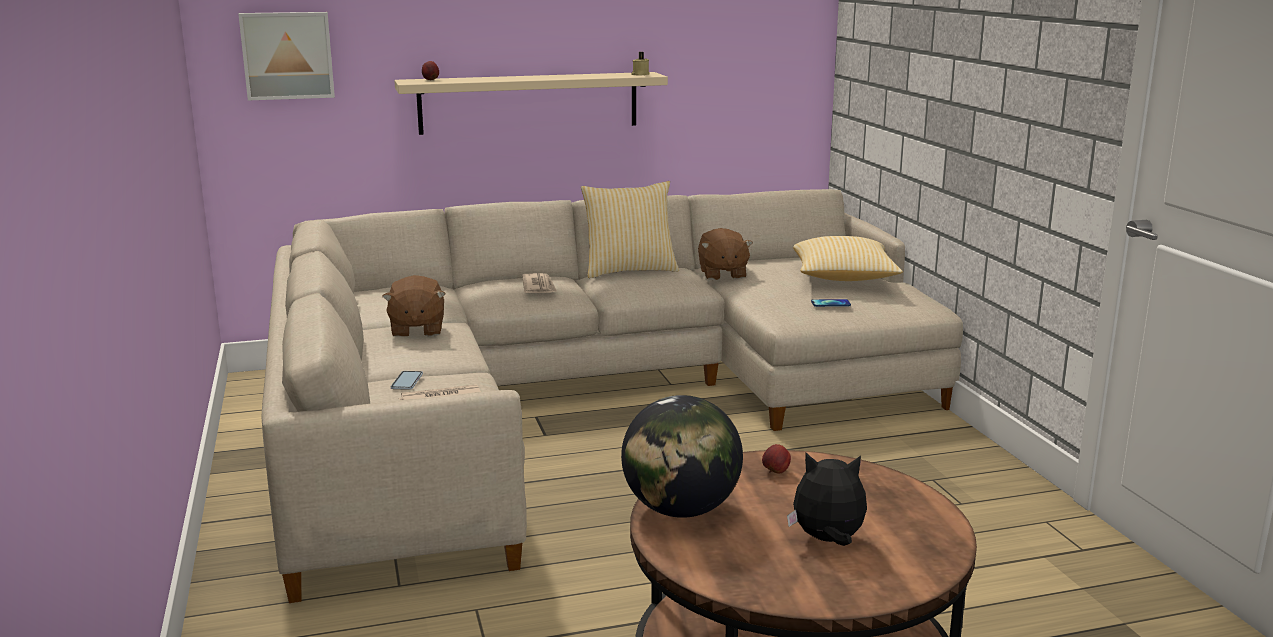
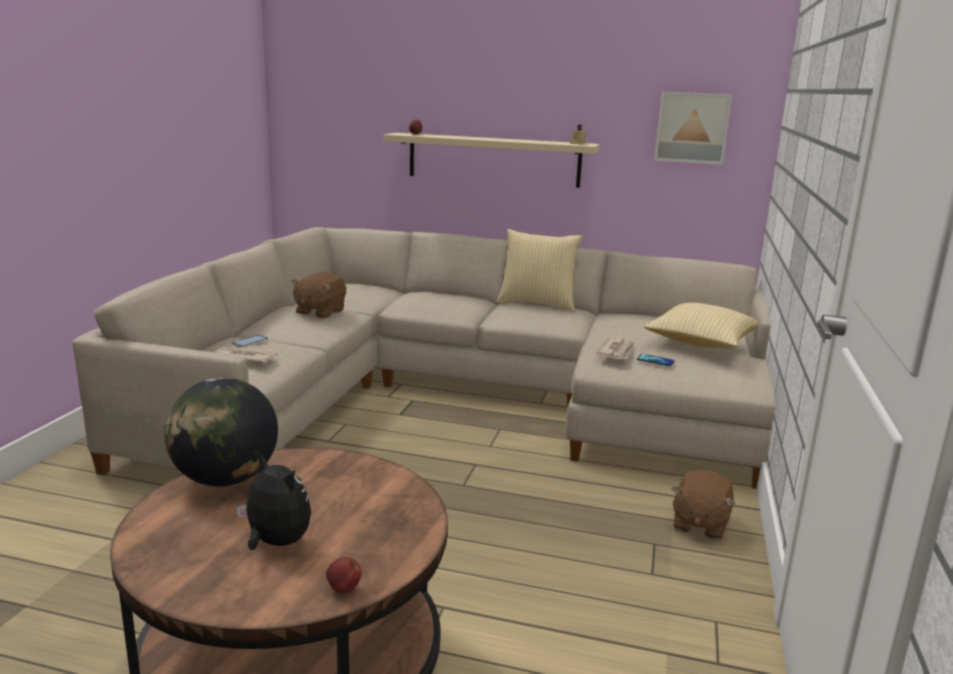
camera: 30 degrees right, 0 degrees up
picture [238,12,335,101] -> picture moved to [654,92,732,165]
newspaper [522,273,557,293] -> newspaper moved to [596,337,635,359]
brown plush toy [698,228,753,280] -> brown plush toy moved to [672,470,735,540]
apple [762,444,791,474] -> apple moved to [326,557,362,594]

